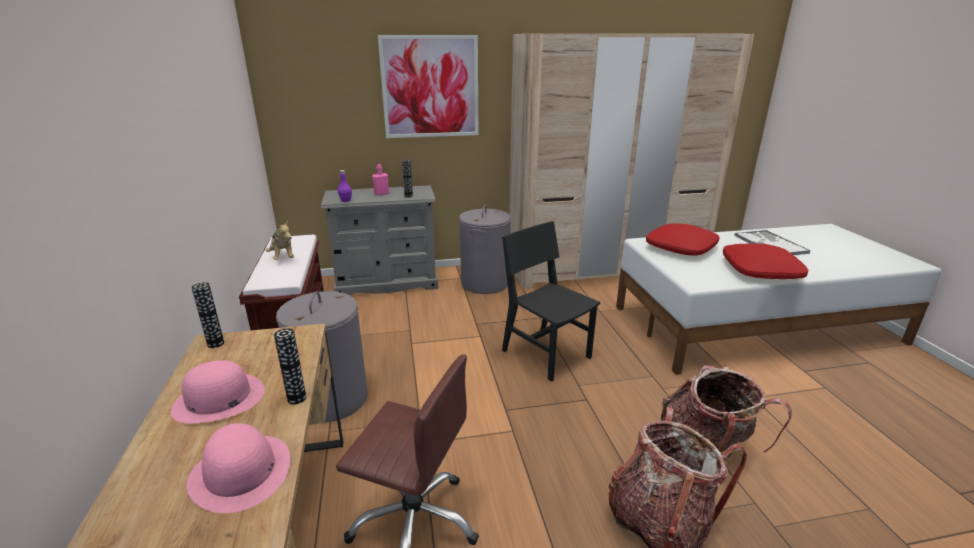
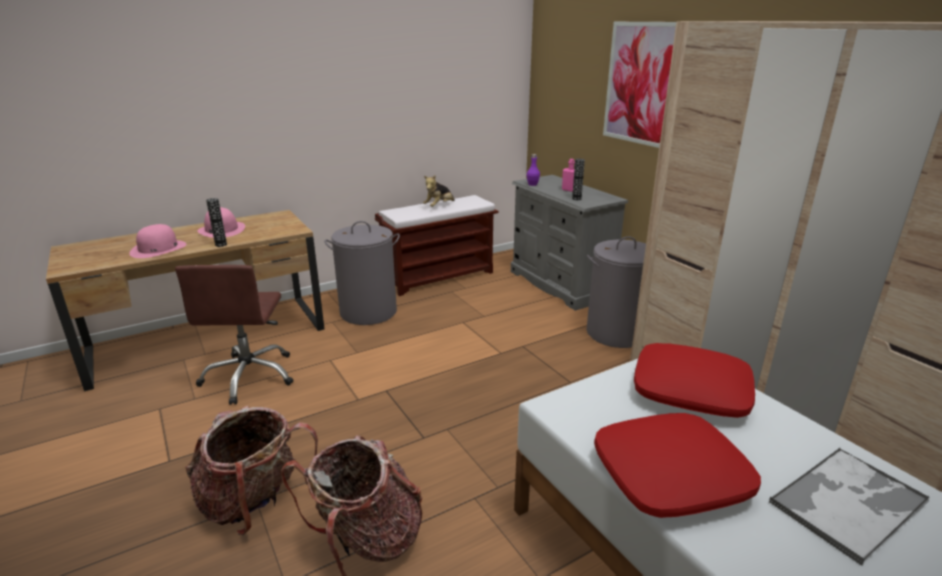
camera: 70 degrees right, 0 degrees up
vase [191,282,224,348] -> none
black chair [502,221,600,382] -> none

